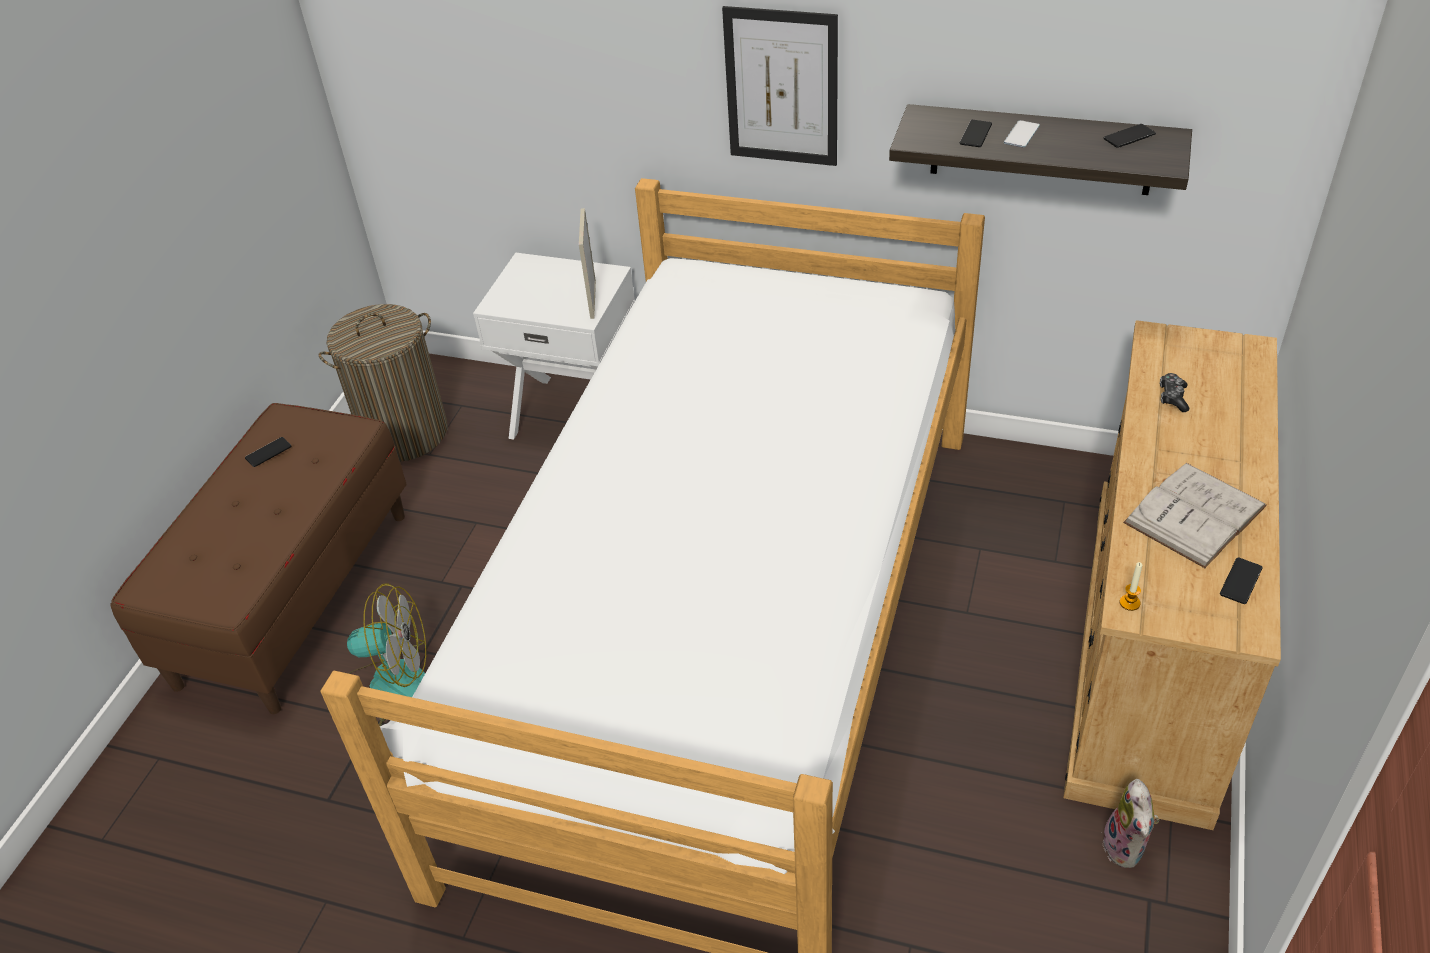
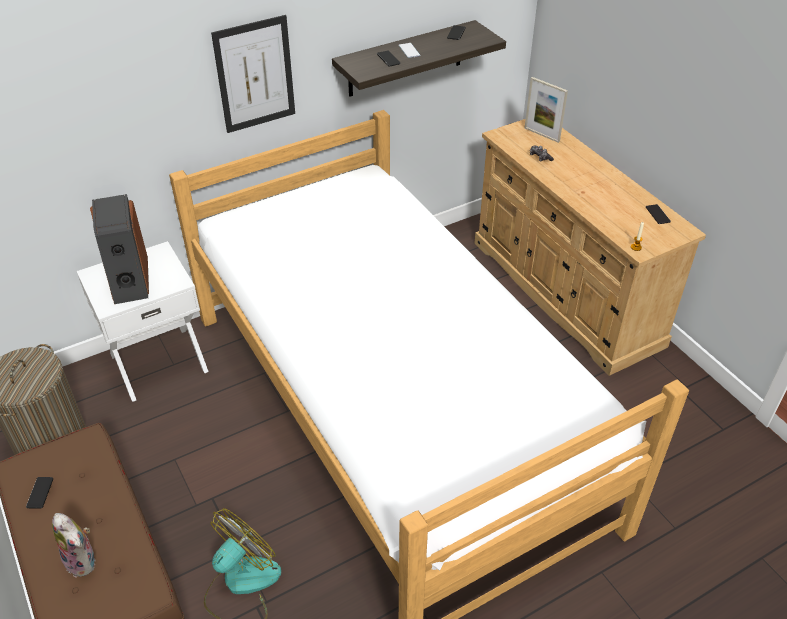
camera: 50 degrees left, 0 degrees up
picture frame [579,208,596,319] -> picture frame moved to [525,77,568,143]
plush toy [1102,779,1160,868] -> plush toy moved to [52,513,97,578]
white book [1123,463,1267,568] -> none
none -> speaker [90,194,149,304]

